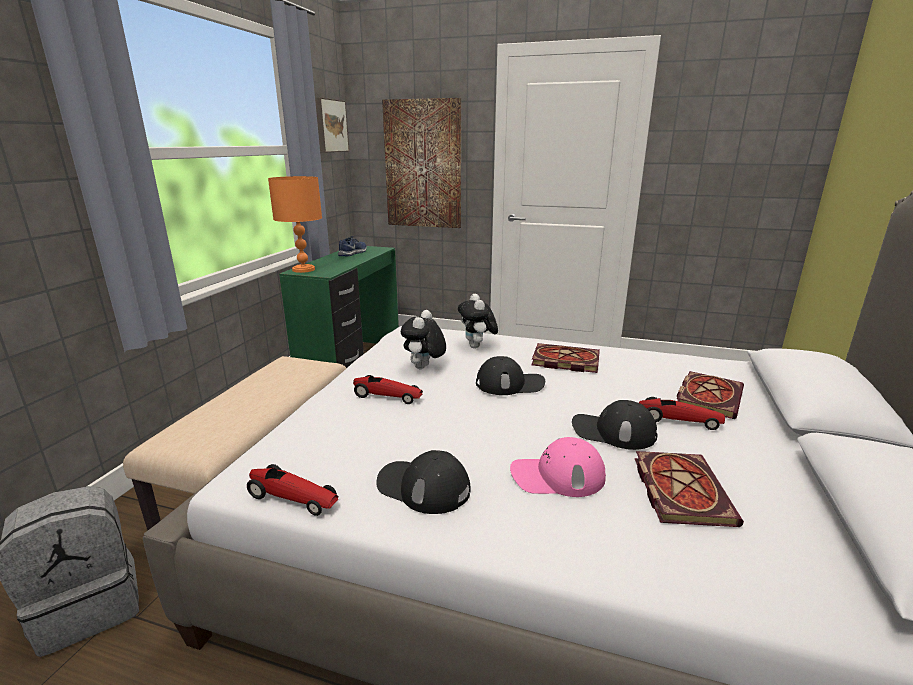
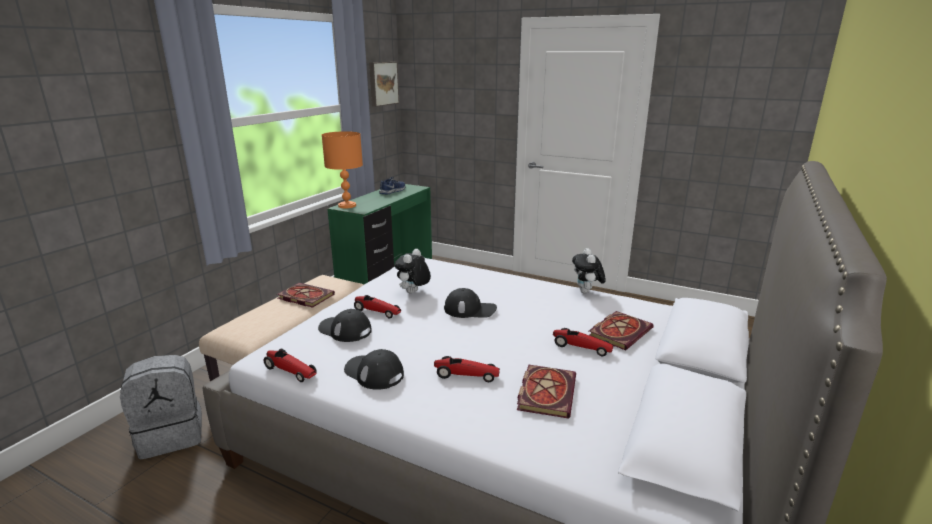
camera: 10 degrees right, 0 degrees up
picture [382,98,461,228] -> none
plush toy [458,294,498,348] -> plush toy moved to [572,248,606,294]
pink cap [510,437,606,497] -> toy car [434,356,500,382]
book [531,343,600,373] -> book moved to [277,283,335,308]
black cap [572,400,658,450] -> black cap moved to [318,309,372,342]

